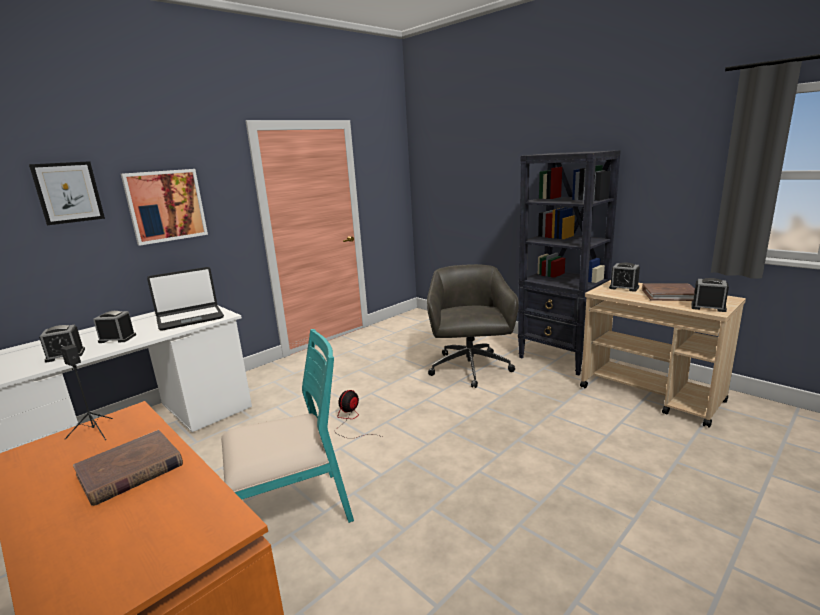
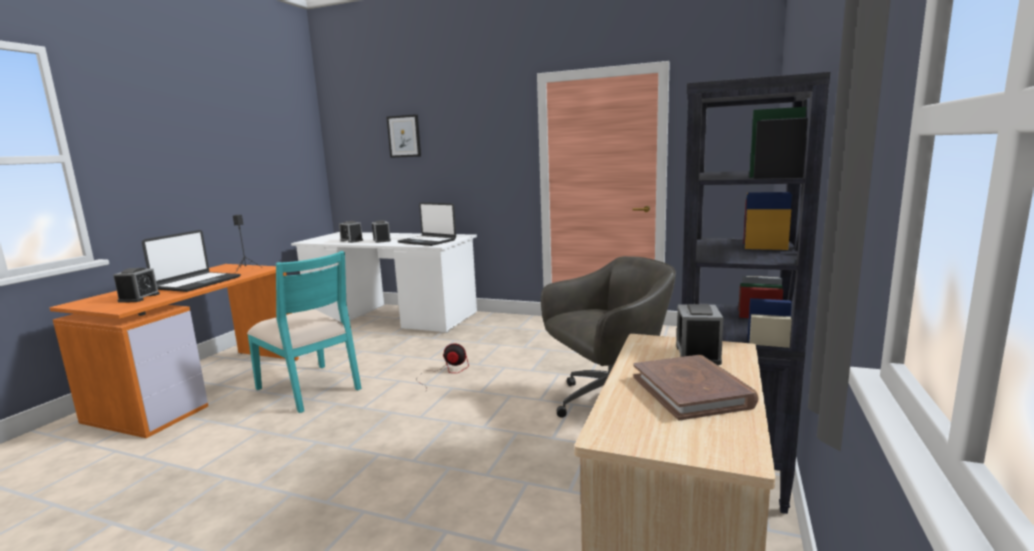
camera: 65 degrees right, 5 degrees down
brown book [73,430,183,506] -> laptop [142,230,241,292]
picture [121,169,208,246] -> none
alarm clock [692,278,729,312] -> alarm clock moved to [113,268,160,303]

